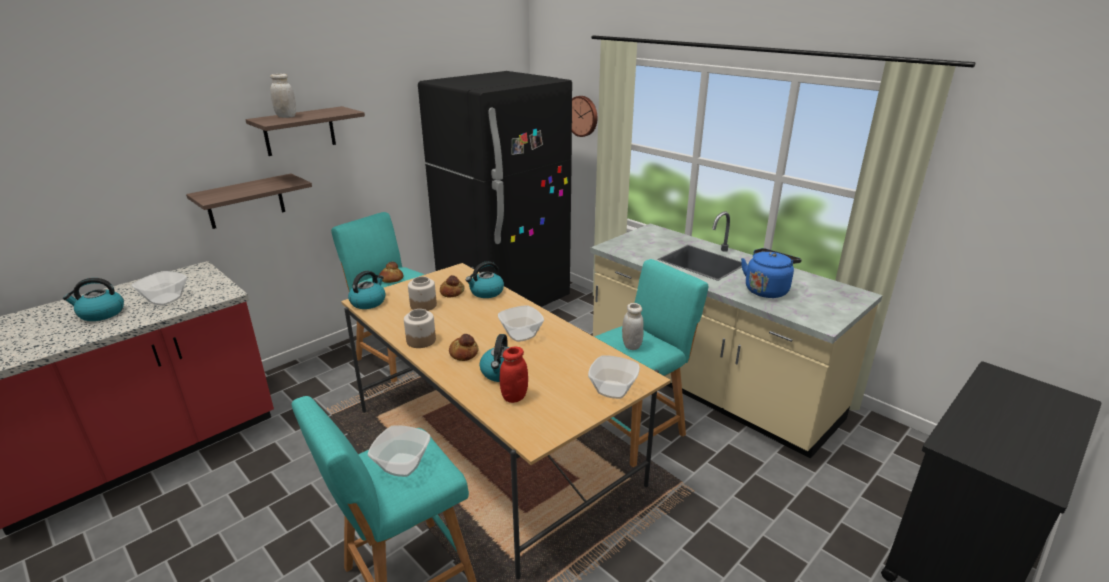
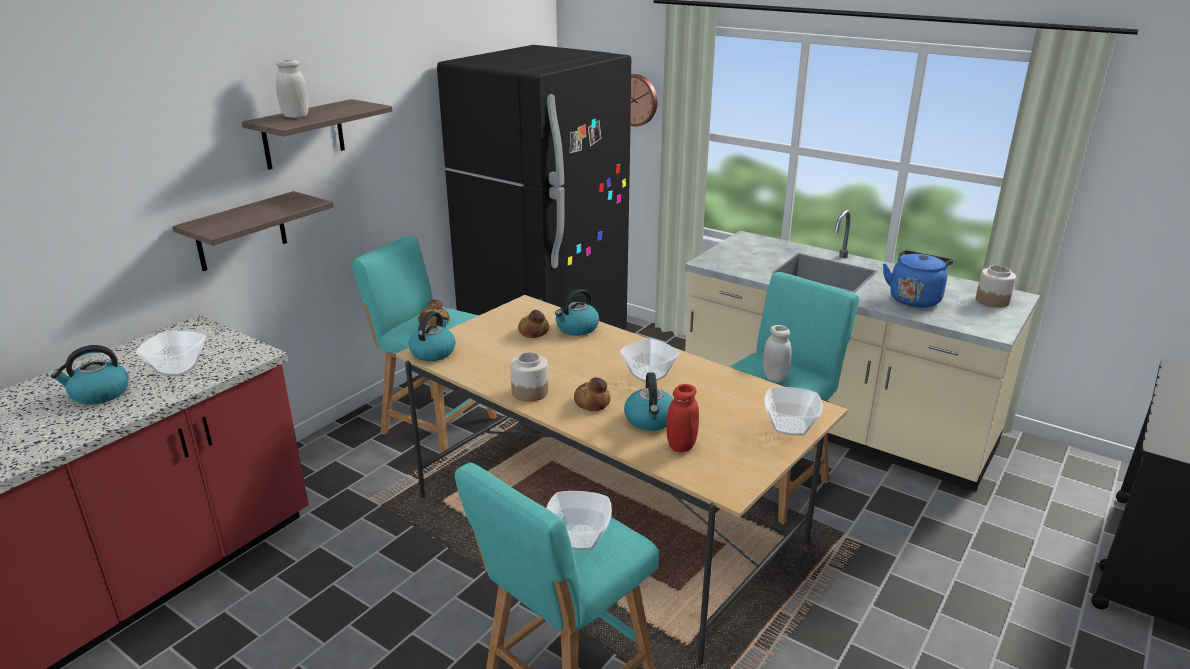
camera: 10 degrees left, 0 degrees up
jar [408,276,437,311] -> jar moved to [976,265,1016,308]

